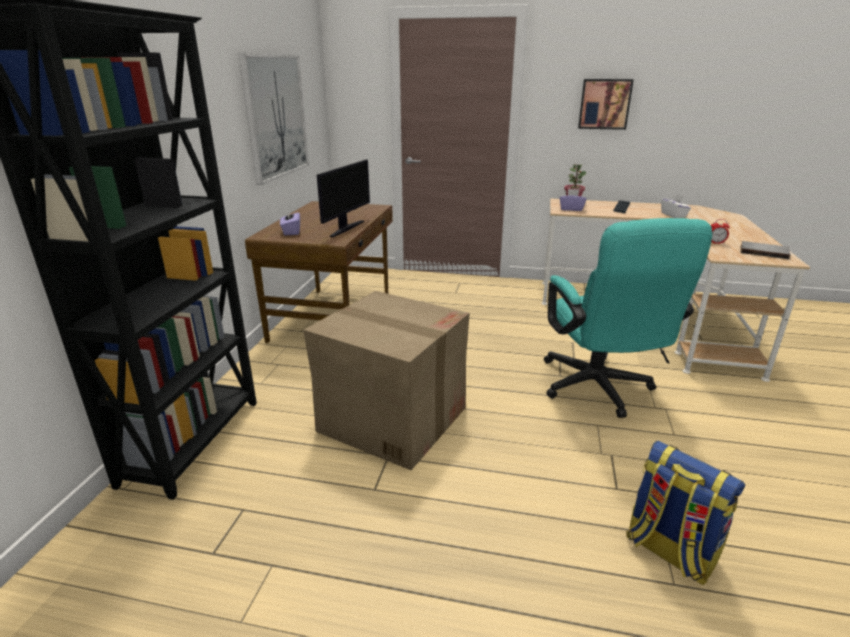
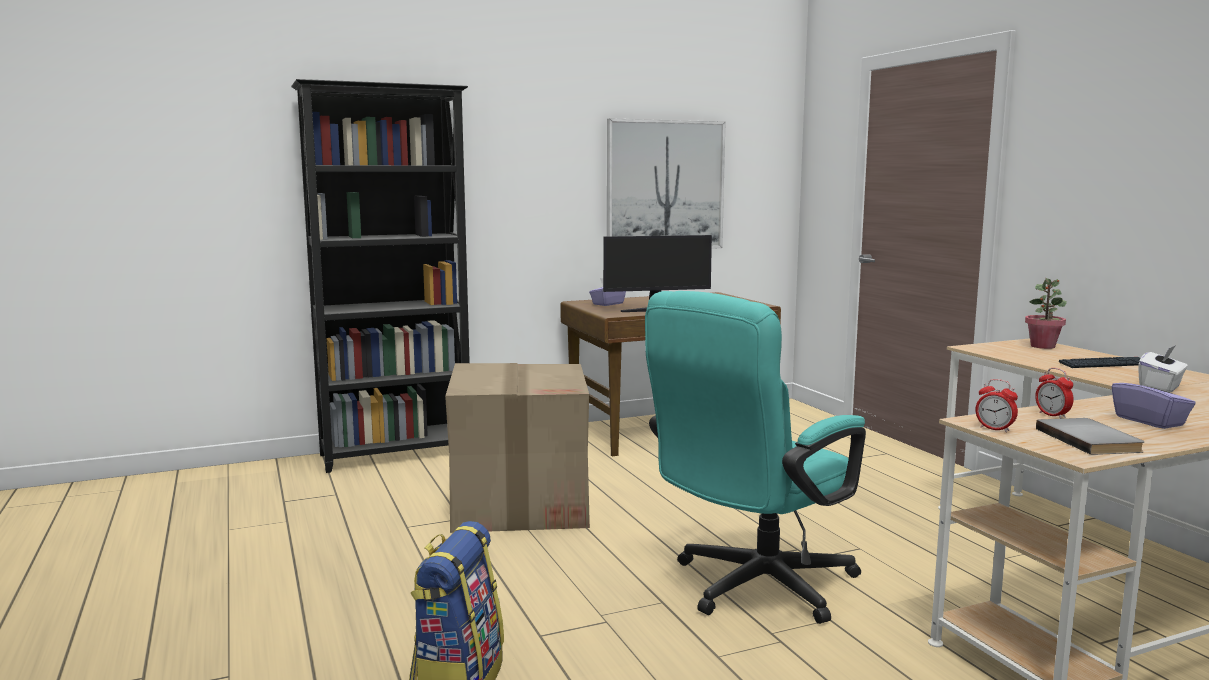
camera: 55 degrees right, 15 degrees down
purple tissue box [560,189,586,211] -> purple tissue box moved to [1112,370,1196,429]
picture [578,79,634,130] -> none
none -> alarm clock [976,379,1018,433]

